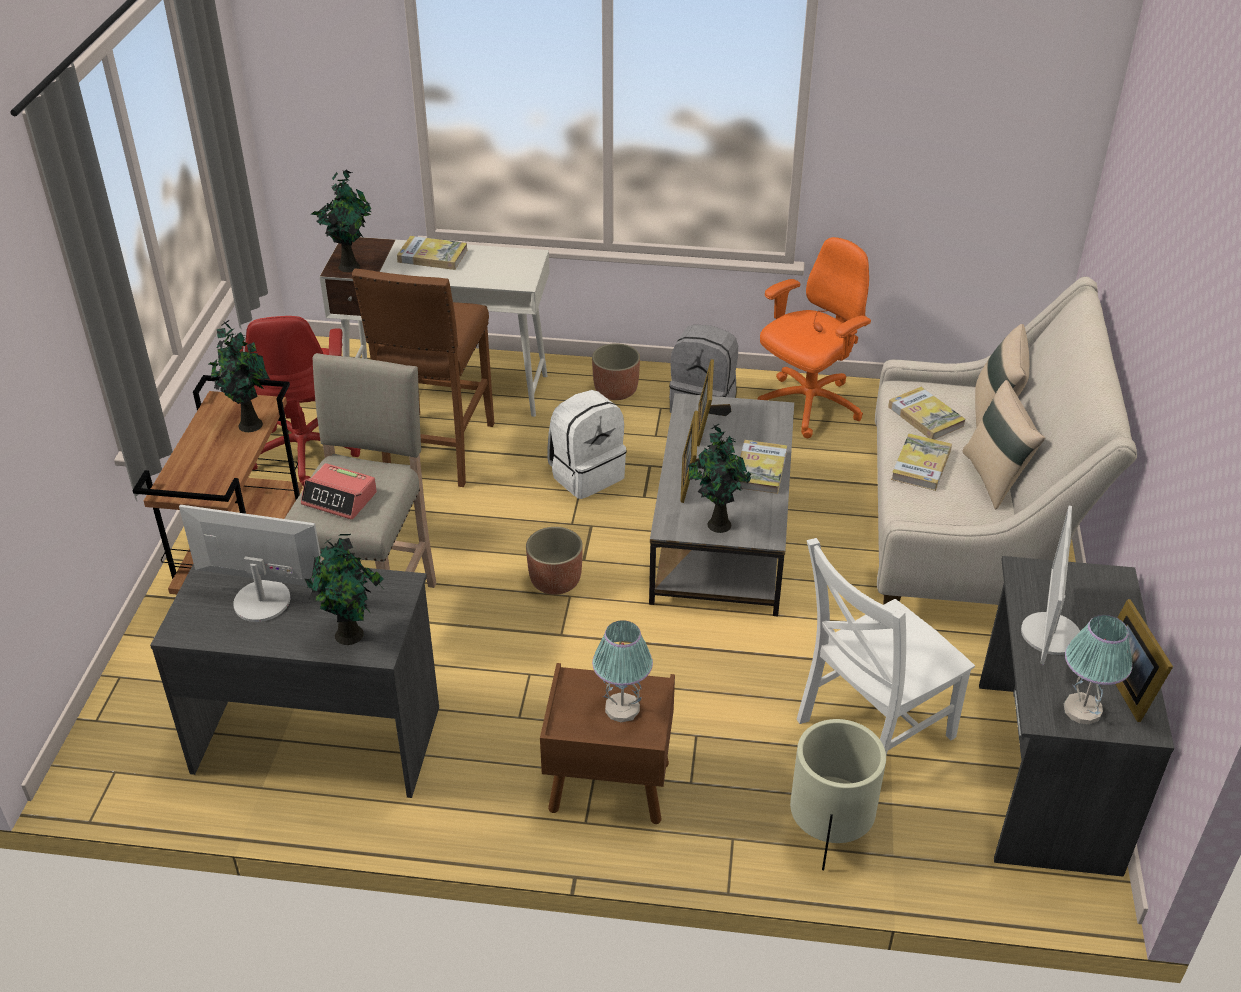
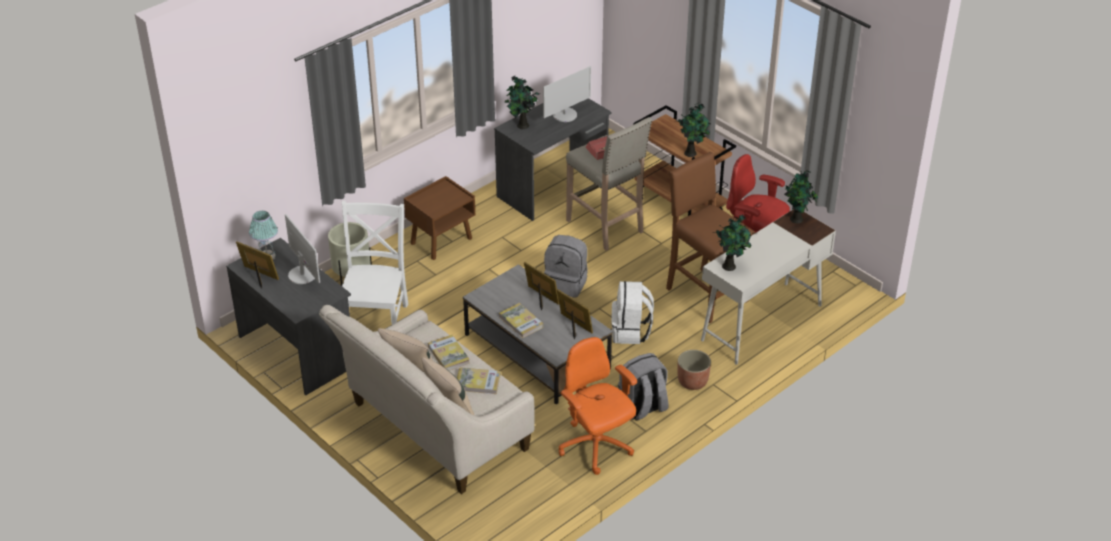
camera: 130 degrees right, 0 degrees up
book [397,236,467,270] -> none
planter [526,527,583,595] -> grey backpack [544,235,588,298]
table lamp [592,620,653,722] -> none
potted plant [688,424,751,533] -> potted plant moved to [712,215,752,271]
orange office chair [757,237,871,438] -> orange office chair turned 150 degrees clockwise [558,337,637,475]

